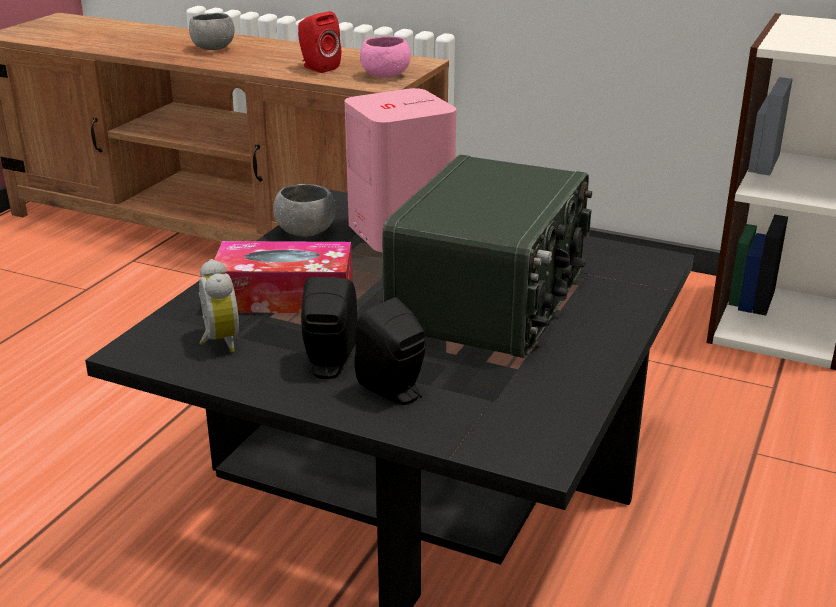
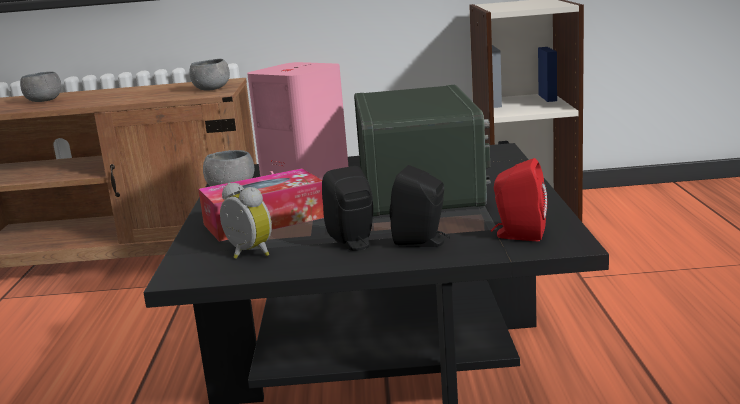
camera: 25 degrees left, 10 degrees down
red speaker [298,11,341,73] -> red speaker moved to [491,158,547,241]
pink bowl [360,37,411,78] -> grey bowl [189,59,230,91]

